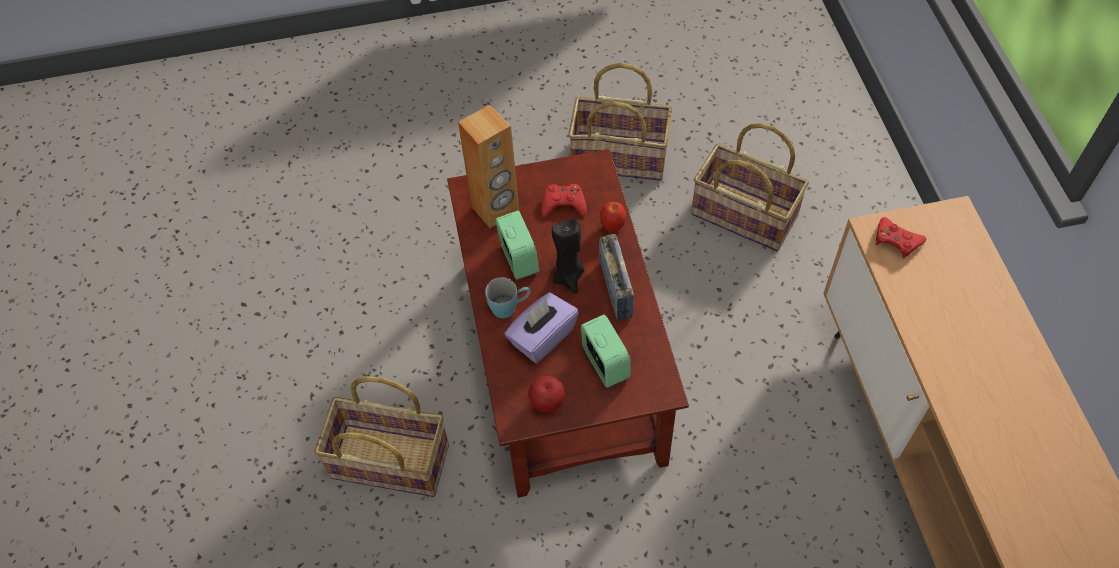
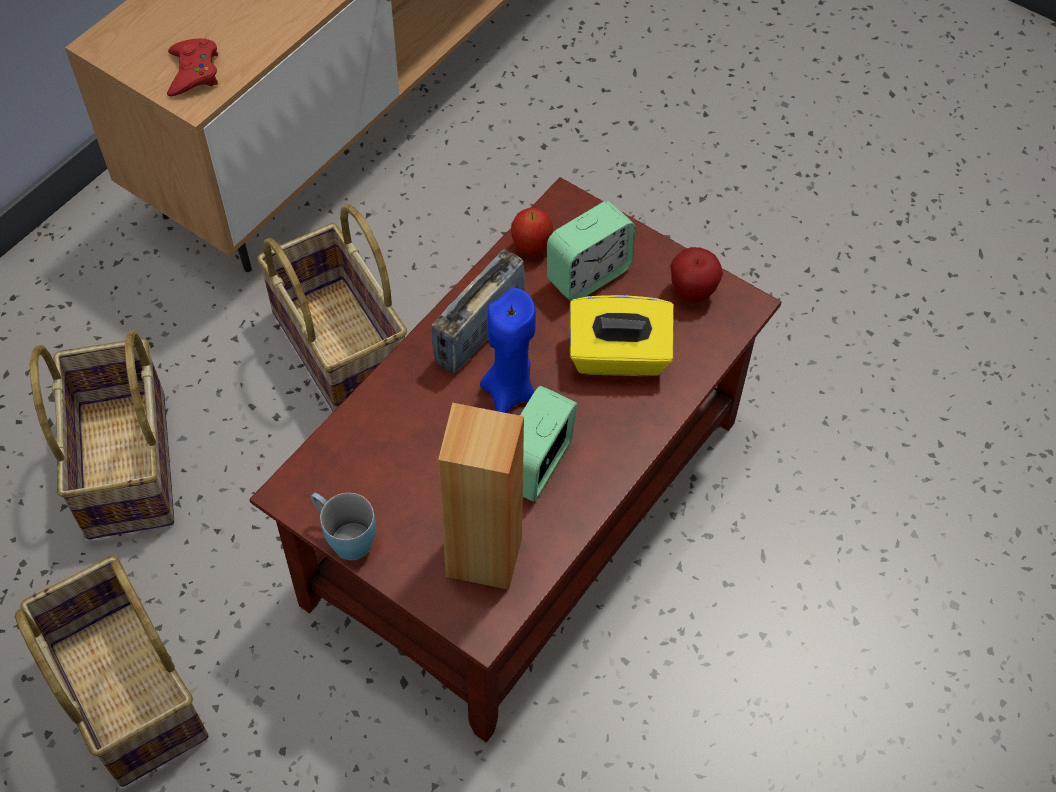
camera: 135 degrees left, 0 degrees up
basket [314,376,449,497] -> basket moved to [257,204,407,412]
blue mug [485,277,530,318] -> blue mug moved to [311,493,376,560]
purple tissue box [504,293,579,363] -> yellow tissue box [570,295,674,376]
red game controller [541,184,587,217] -> none
black candle [552,219,585,293] -> blue candle [480,288,536,413]
alarm clock [581,315,631,388] -> alarm clock turned 150 degrees counterclockwise [547,201,635,302]
apple [600,202,626,232] -> apple moved to [511,208,553,255]

